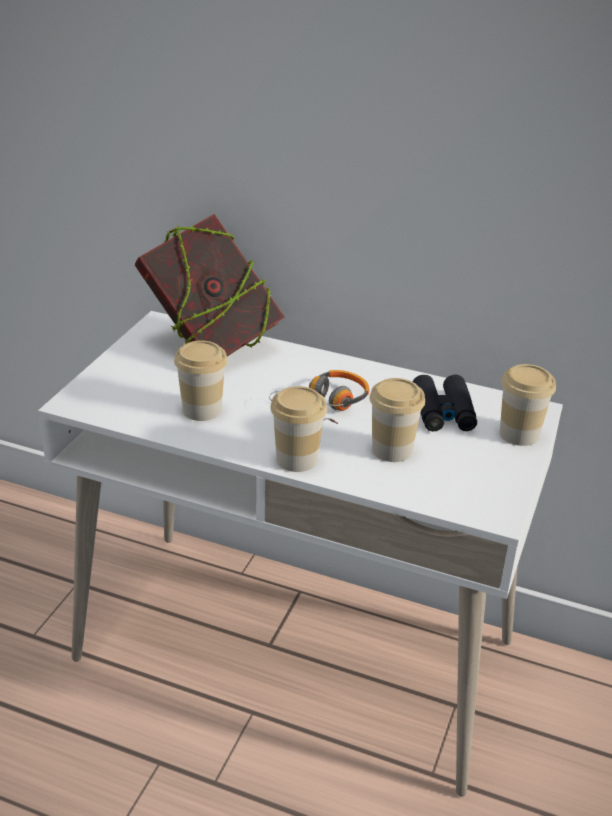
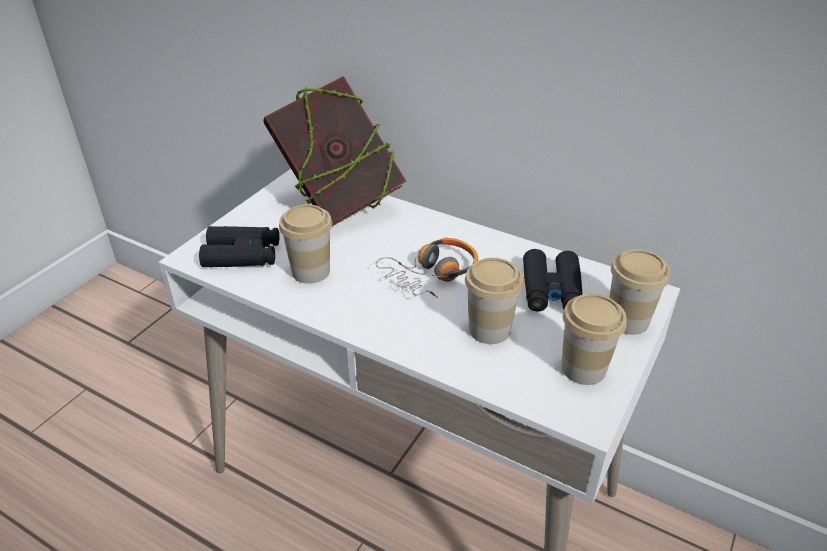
camera: 10 degrees right, 5 degrees up
cup [270,386,327,472] -> cup moved to [561,294,627,385]
none -> black binoculars [199,226,279,267]

